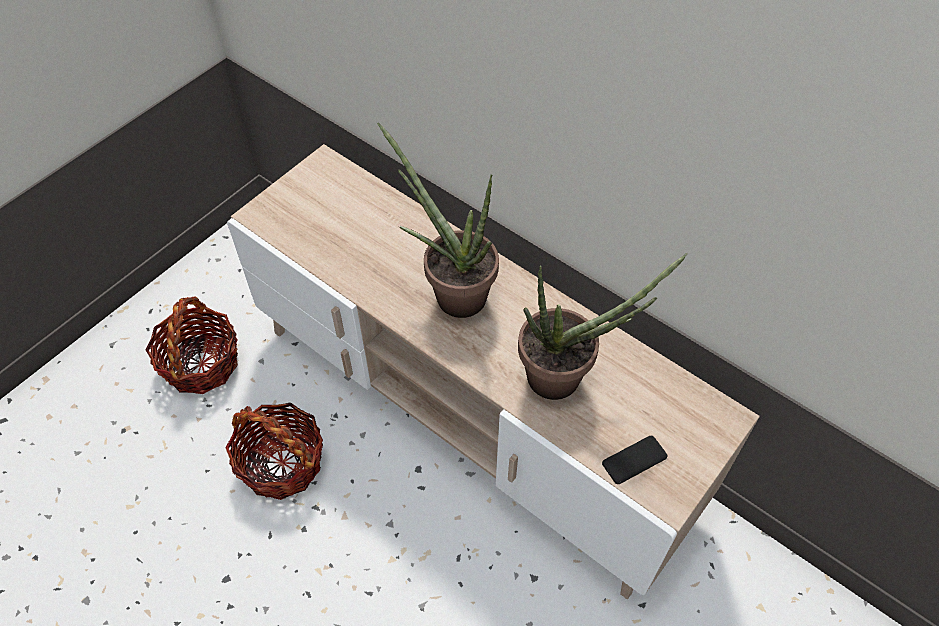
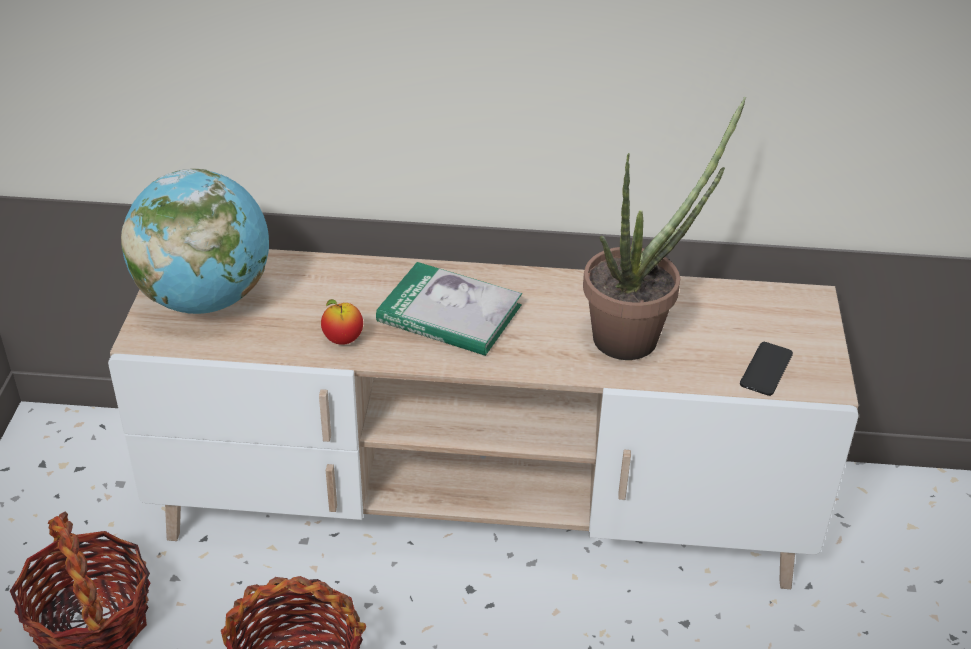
camera: 35 degrees left, 15 degrees down
potted plant [377,122,499,318] -> book [376,262,522,356]
none -> globe [121,169,269,314]
none -> apple [321,299,363,345]

